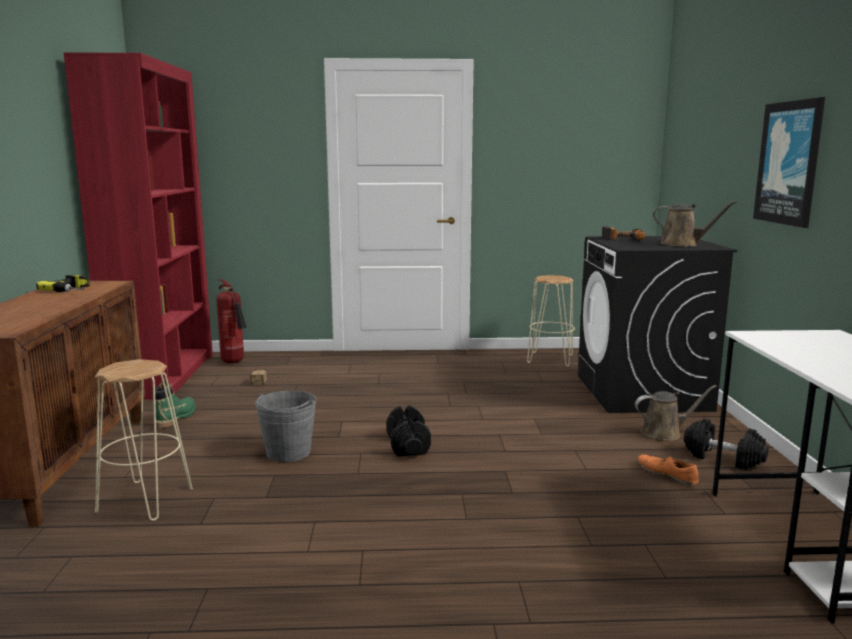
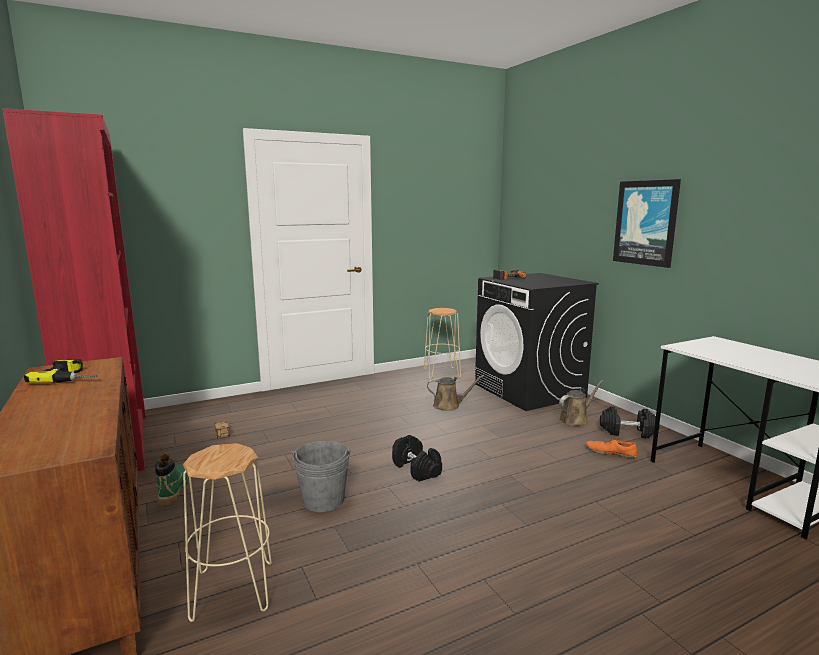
camera: 25 degrees left, 0 degrees up
fire extinguisher [216,279,247,363] -> none
brown watering can [653,200,737,247] -> brown watering can moved to [427,375,484,411]

